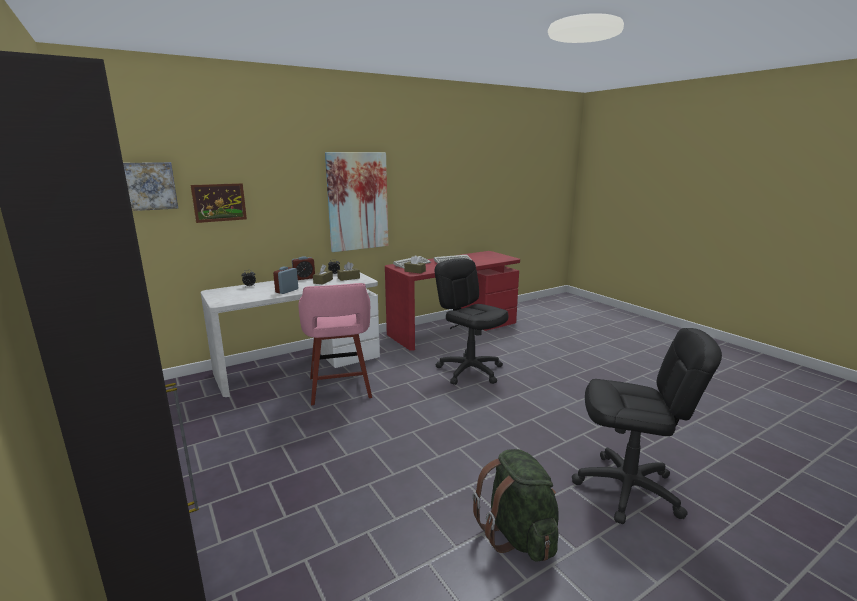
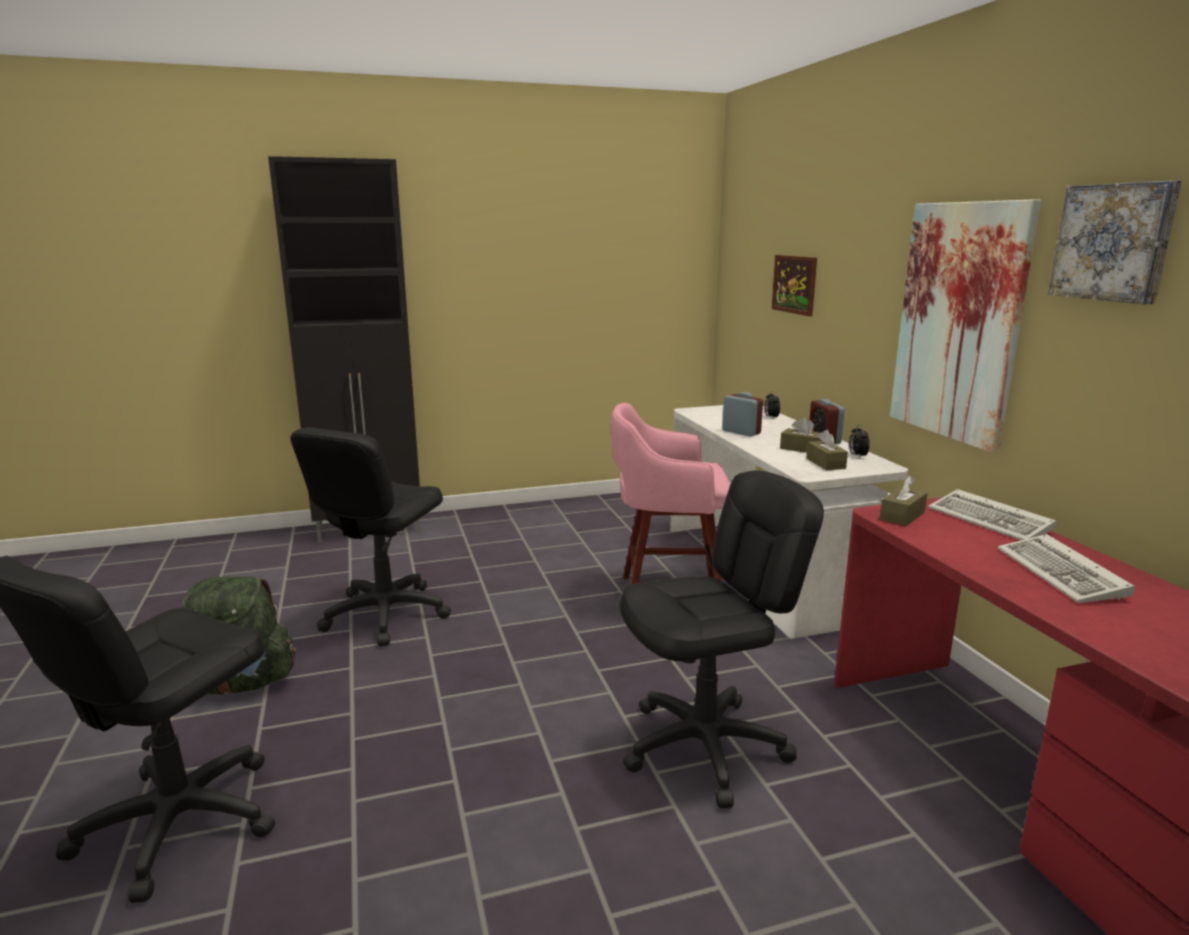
camera: 105 degrees right, 0 degrees up
picture [123,162,178,211] -> picture moved to [1048,180,1182,304]
none -> black office chair [290,427,451,646]

